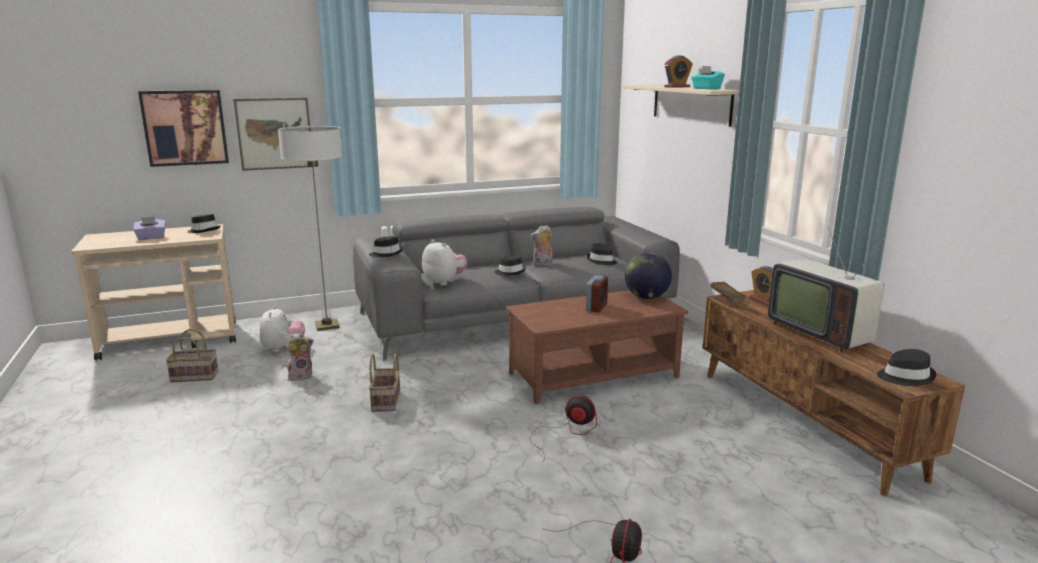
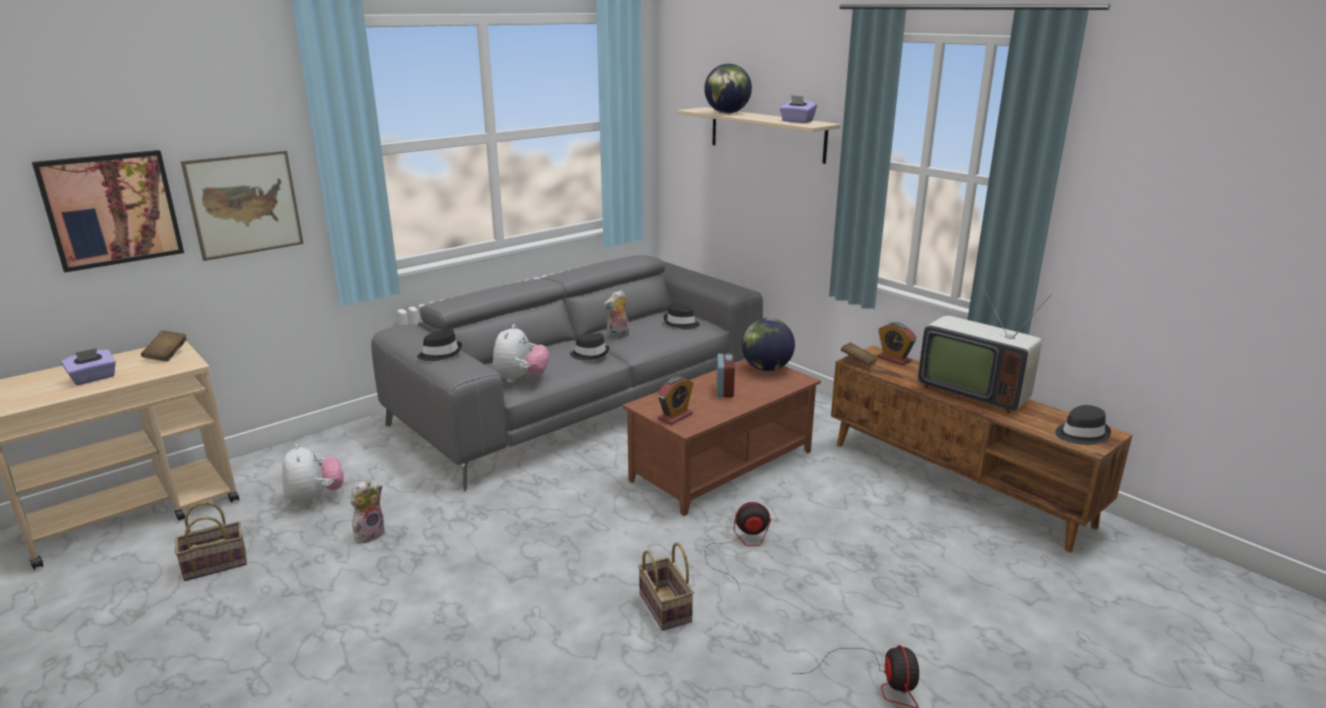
camera: 20 degrees left, 5 degrees up
black hat [187,214,221,233] -> brown book [141,330,187,362]
floor lamp [278,126,343,331] -> none
basket [369,353,400,412] -> basket moved to [638,542,694,631]
plush toy [422,240,467,285] -> plush toy turned 75 degrees clockwise [493,324,549,383]
alarm clock [664,56,693,88] -> alarm clock moved to [658,376,693,425]
turquoise tissue box [691,66,725,89] -> purple tissue box [780,95,817,123]
none -> globe [704,64,752,113]

